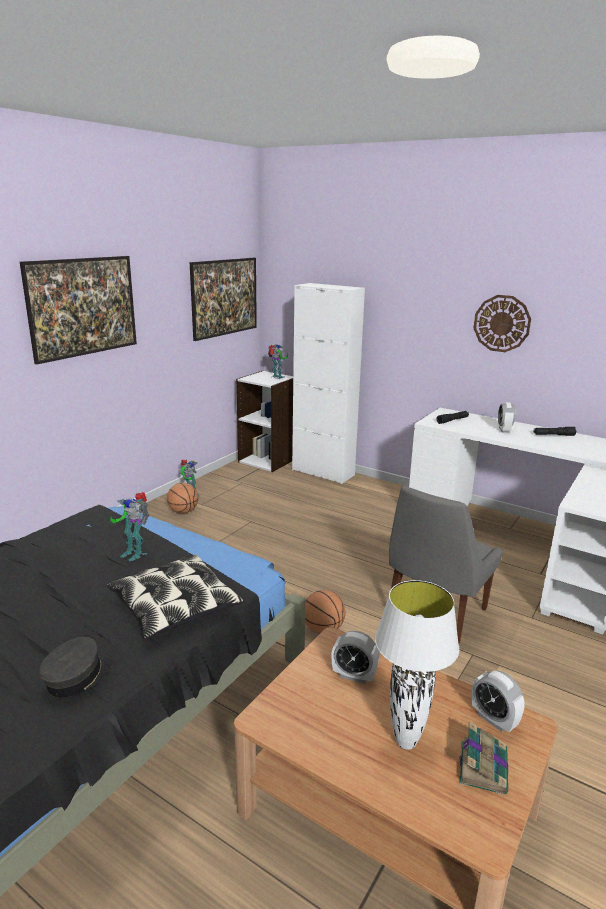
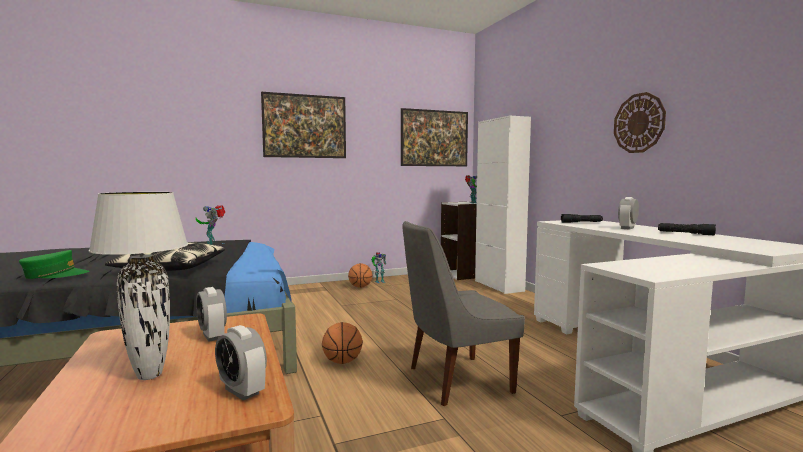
camera: 35 degrees right, 15 degrees down
grey cap [39,637,113,698] -> green cap [19,250,89,279]
book [459,722,508,795] -> none
alarm clock [472,671,525,732] -> alarm clock turned 45 degrees counterclockwise [215,325,267,400]

